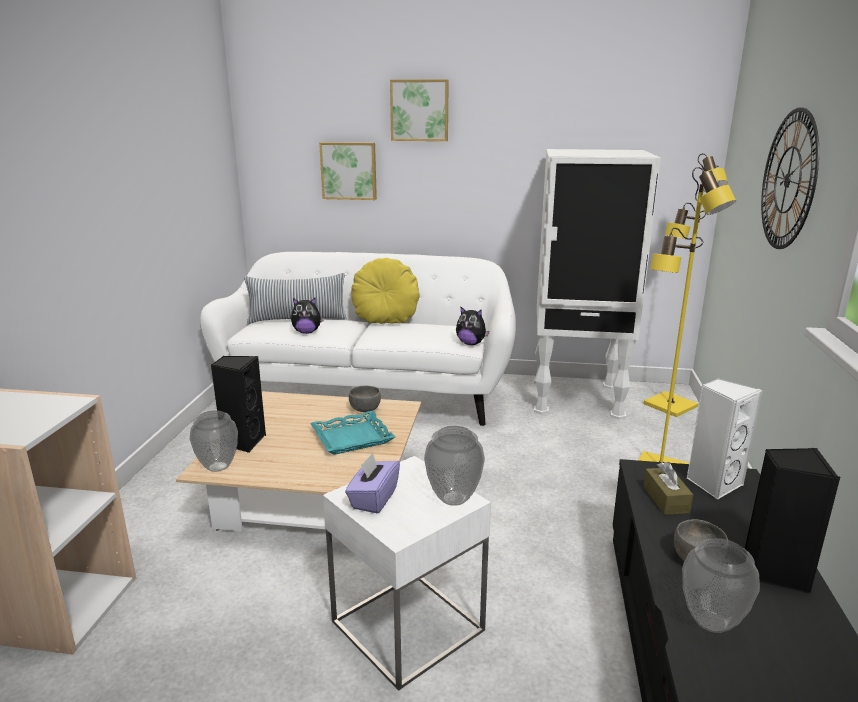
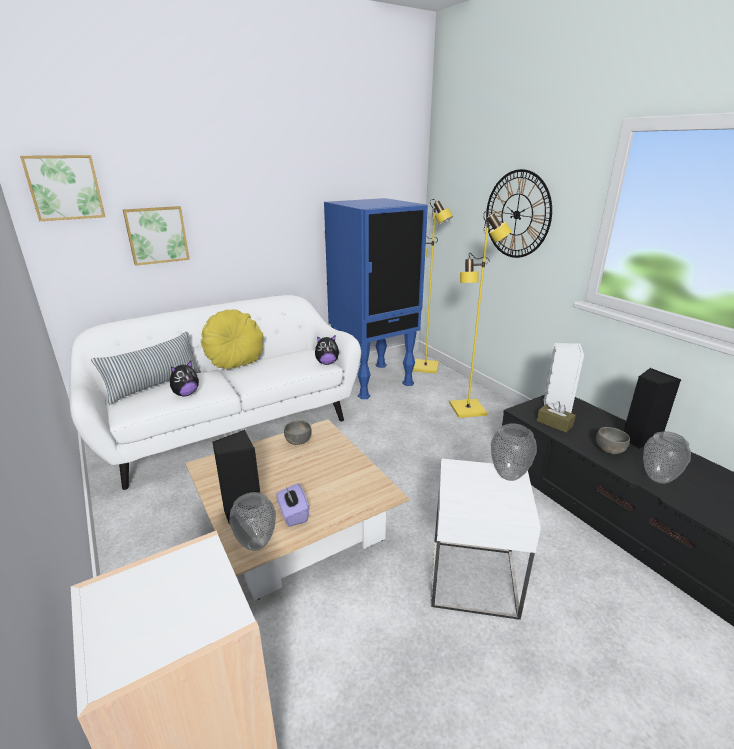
camera: 40 degrees left, 5 degrees up
turquoise tray [310,411,395,455] -> none
purple tissue box [345,453,400,513] -> purple tissue box moved to [276,483,309,527]
picture [390,79,449,141] -> picture moved to [20,155,105,221]
white cabinet [534,149,661,420] -> blue cabinet [324,198,428,399]

